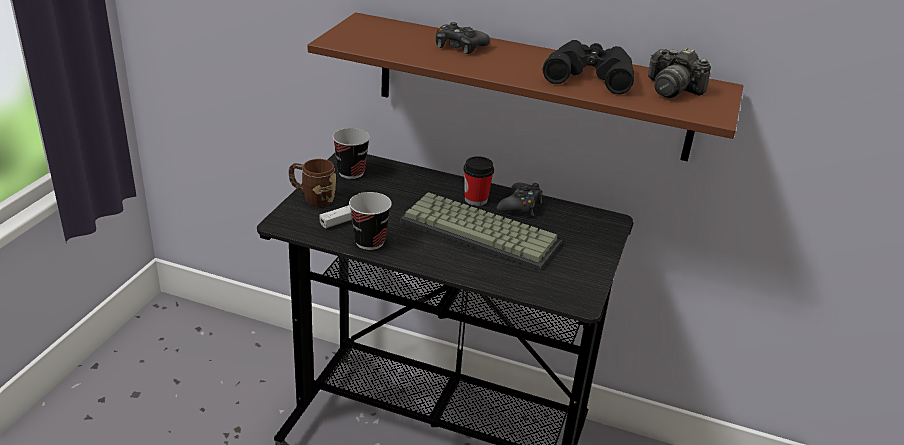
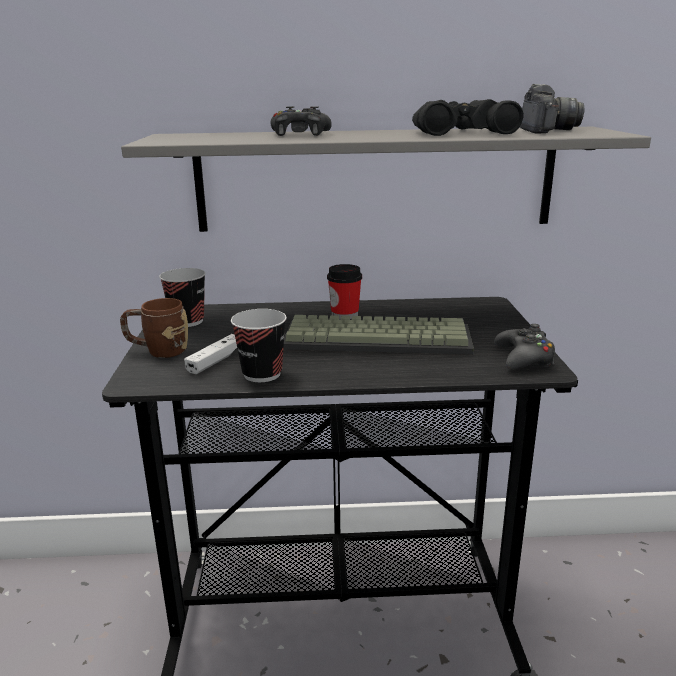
camera: 20 degrees left, 10 degrees down
brown shelf [308,12,743,162] -> grey shelf [121,127,651,232]
black game controller [497,183,543,216] -> black game controller moved to [494,324,555,369]
camera [648,48,711,98] -> camera turned 105 degrees counterclockwise [520,84,584,133]

